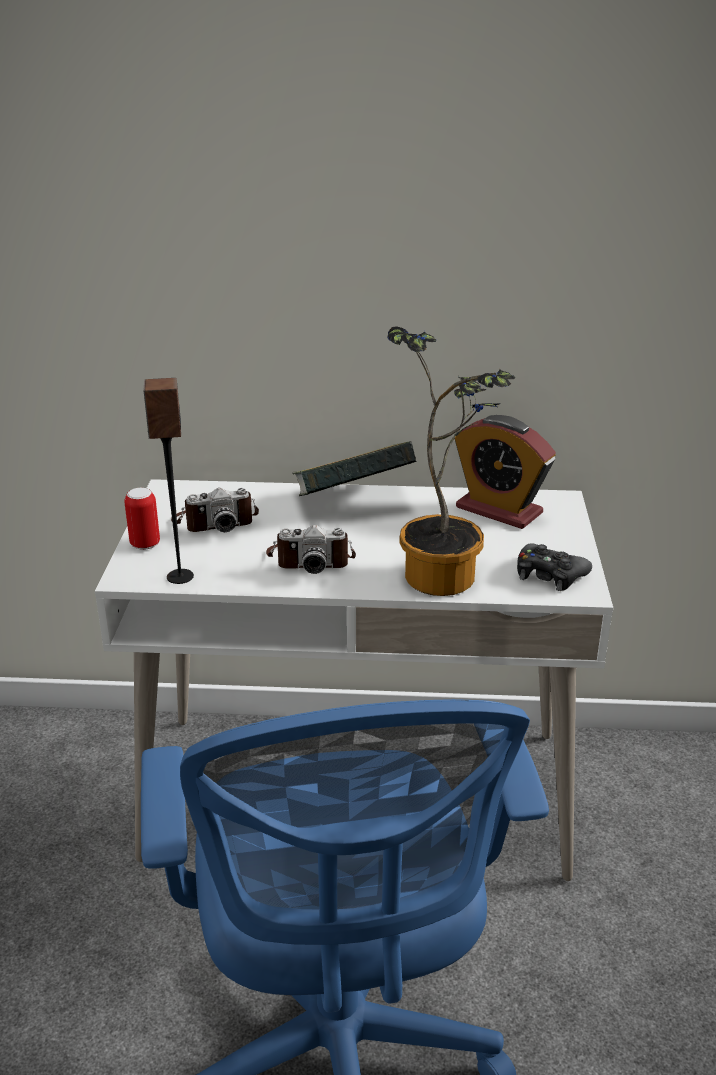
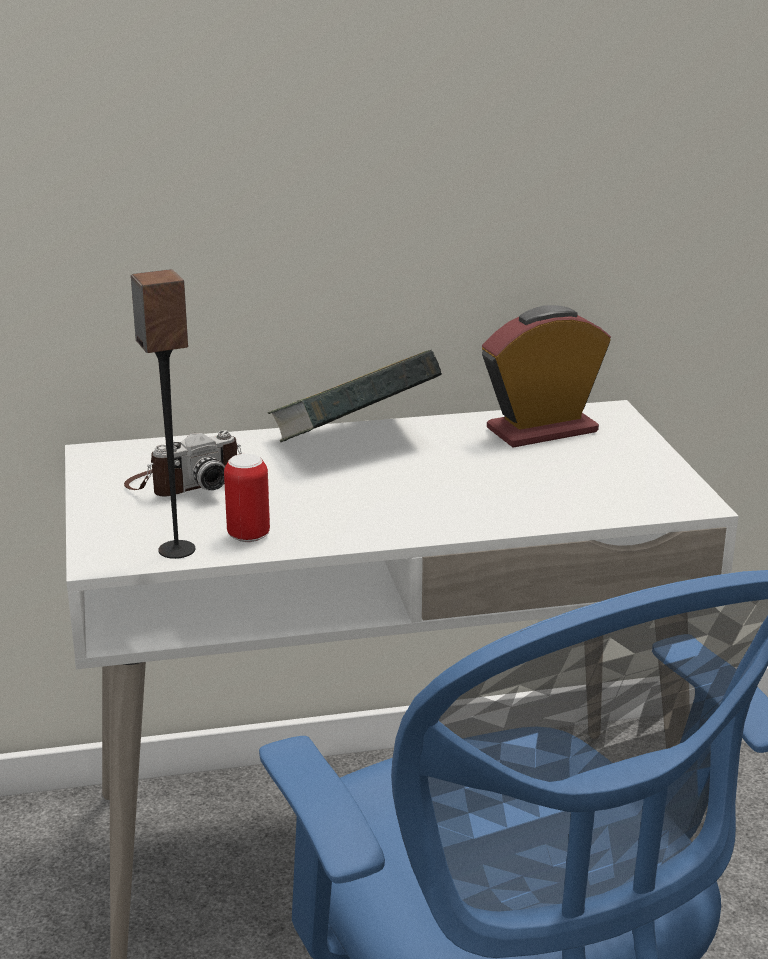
camera: 15 degrees left, 5 degrees down
can [124,488,160,550] -> can moved to [224,454,270,542]
camera [266,525,356,574] -> none
potted plant [387,326,515,596] -> none
alarm clock [455,415,556,529] -> alarm clock turned 135 degrees clockwise [482,305,611,448]
black game controller [517,543,592,591] -> none

